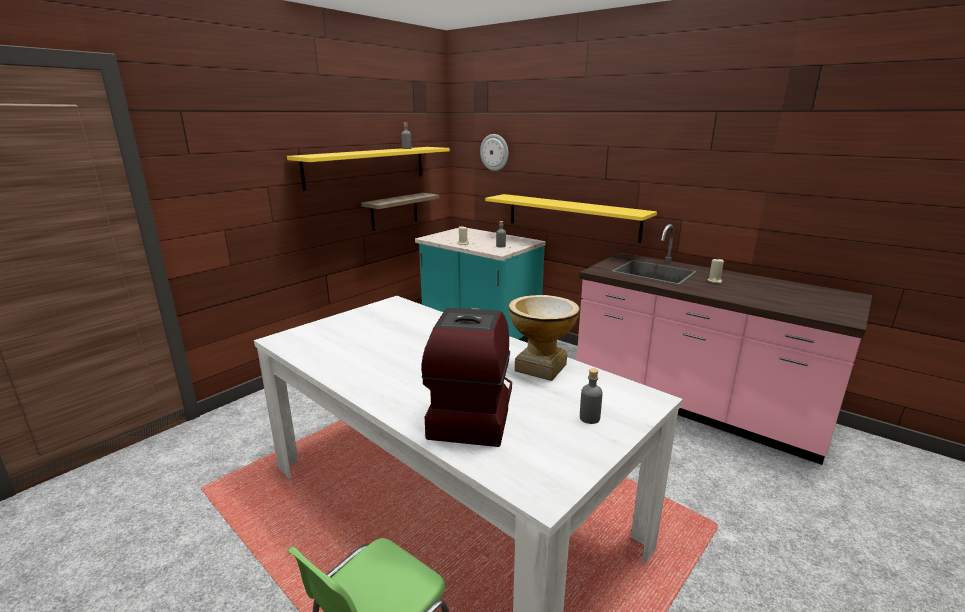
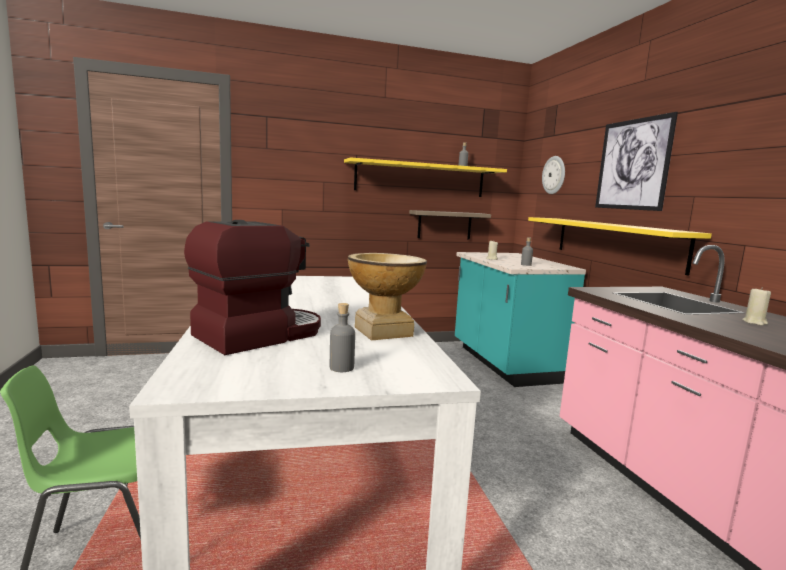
camera: 35 degrees right, 10 degrees down
none -> picture [595,112,678,211]

